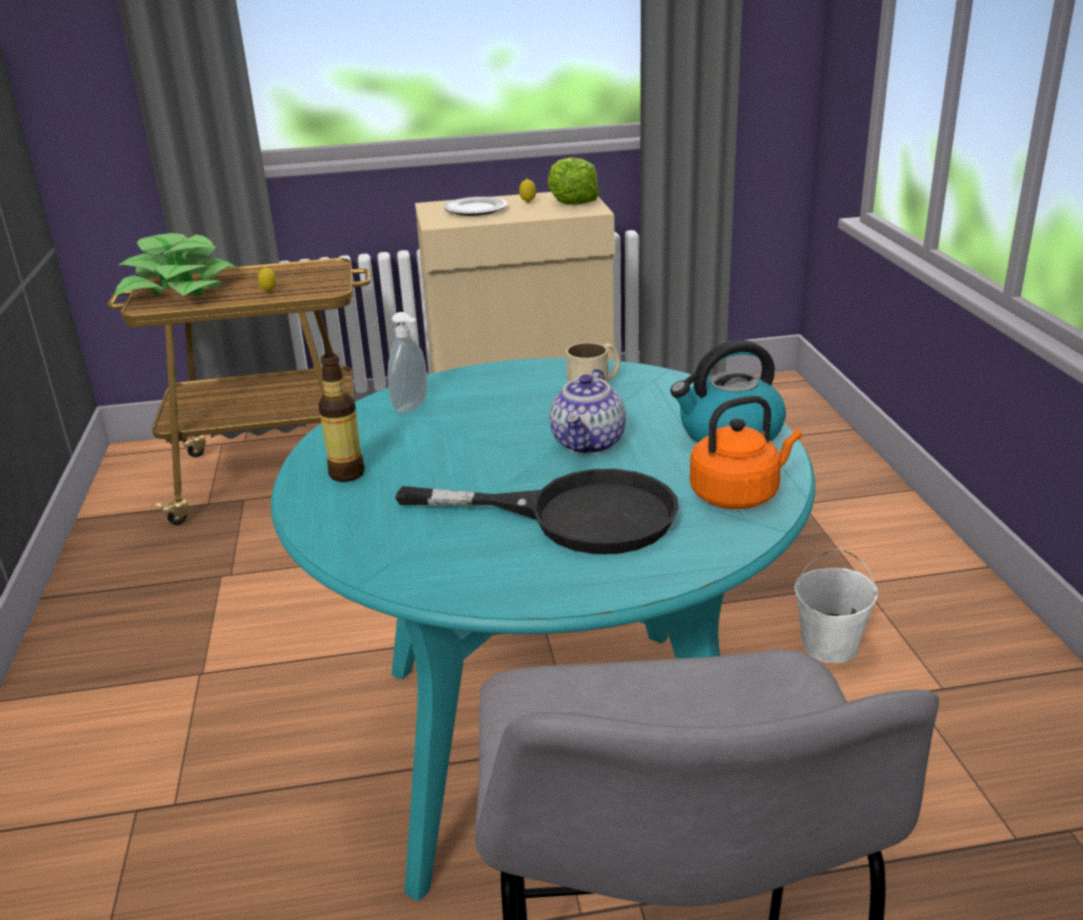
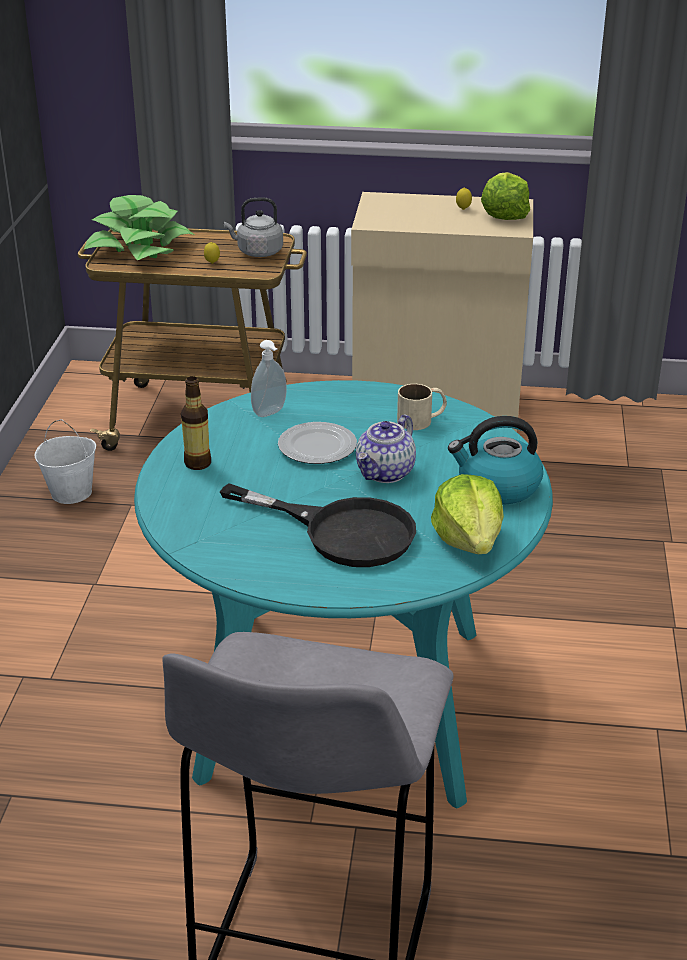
camera: 15 degrees right, 5 degrees up
plate [444,197,507,216] -> plate moved to [278,422,357,464]
orange kettle [690,395,802,509] -> lettuce [431,474,504,554]
white bucket [795,548,878,663] -> white bucket moved to [35,419,96,504]
none -> grey kettle [224,197,283,257]

